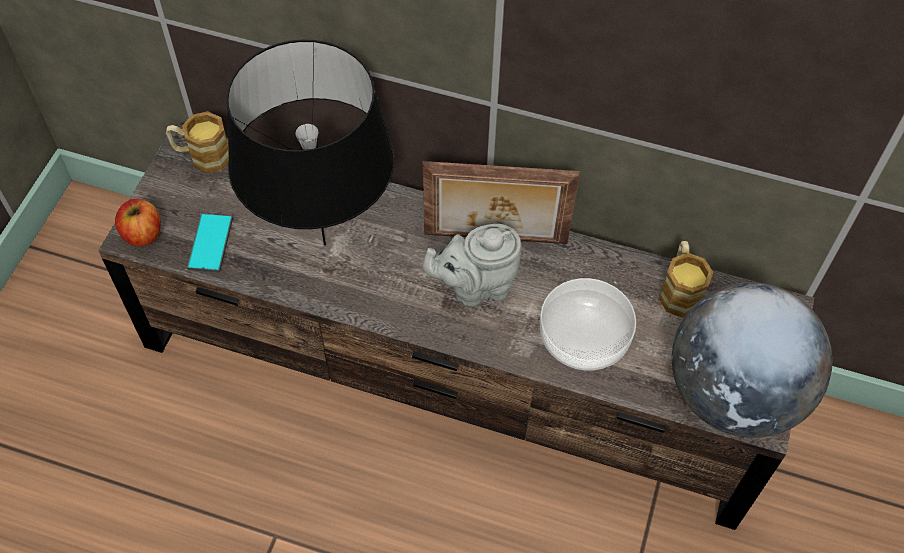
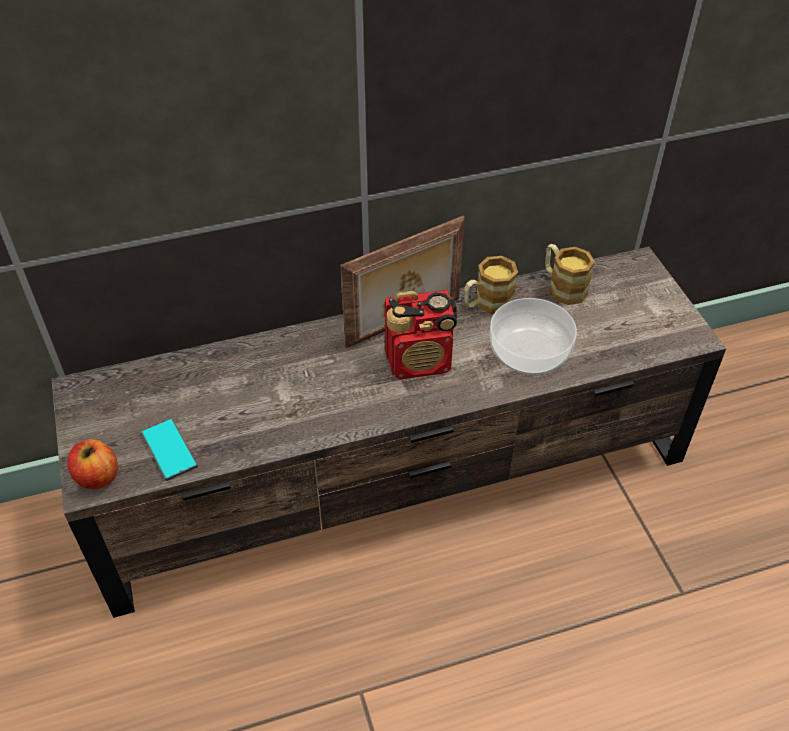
camera: 35 degrees left, 10 degrees down
mug [166,111,229,173] -> mug moved to [464,256,518,314]
black table lamp [227,40,395,245] -> none
grey teapot [423,224,521,307] -> radio [385,290,457,380]
globe [672,282,832,438] -> none

